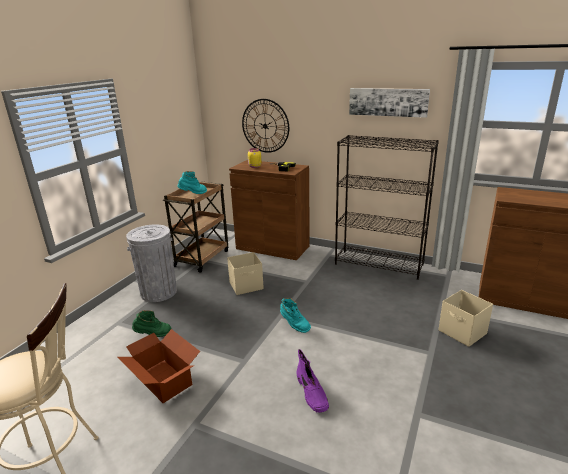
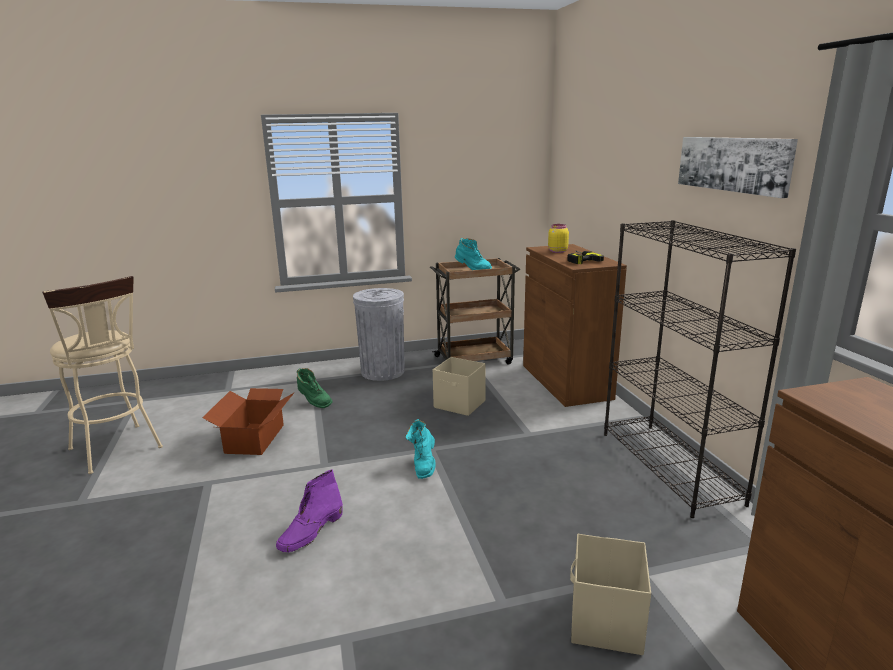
camera: 50 degrees right, 5 degrees down
wall clock [242,99,289,153] -> none

